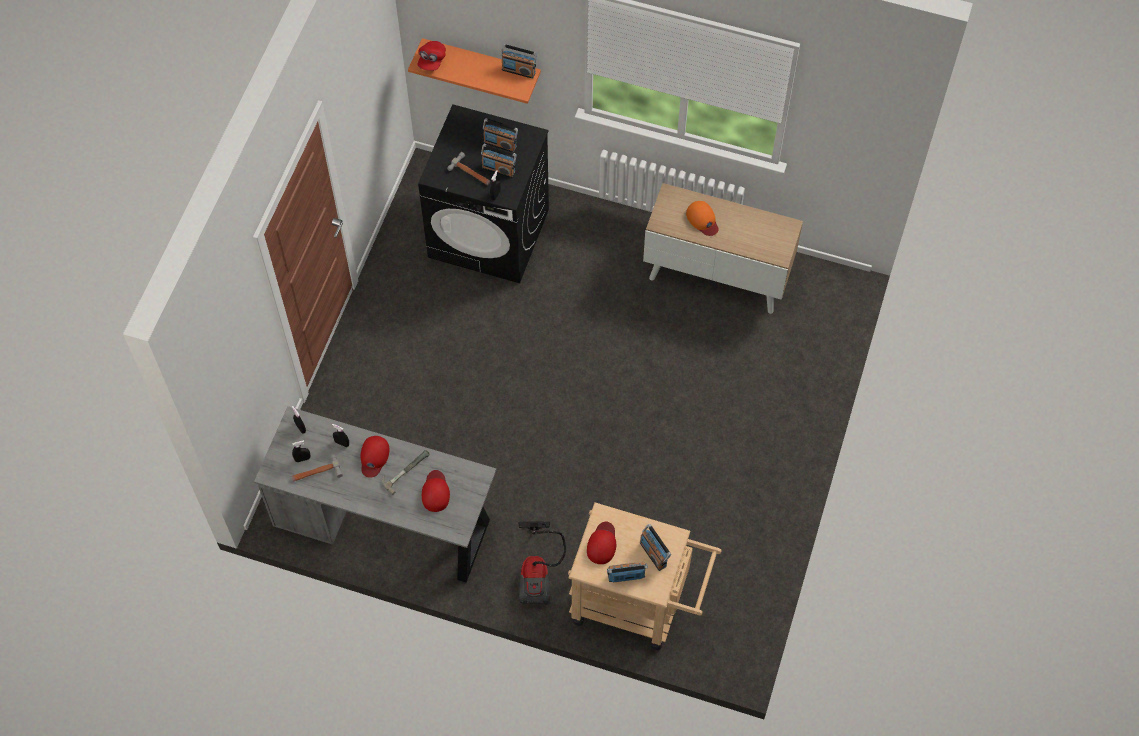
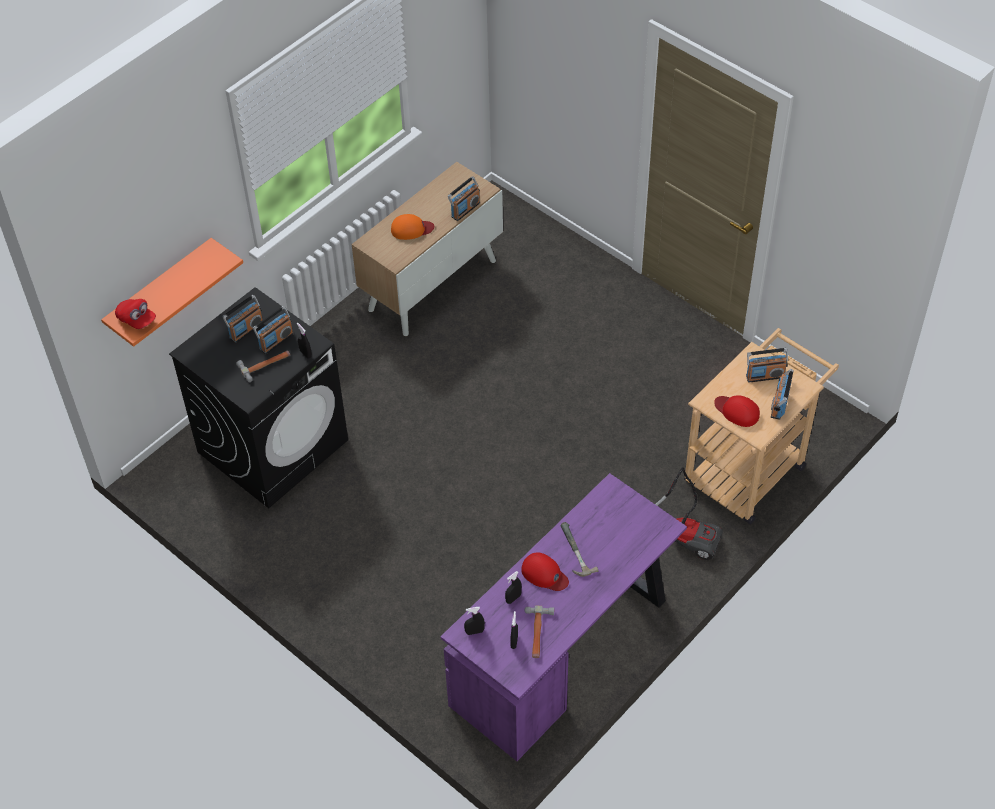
camera: 65 degrees left, 10 degrees down
grey desk [254,406,497,582] -> purple desk [441,473,687,761]
red cap [422,470,450,512] -> none
radio [501,44,537,79] -> radio moved to [448,177,480,221]

